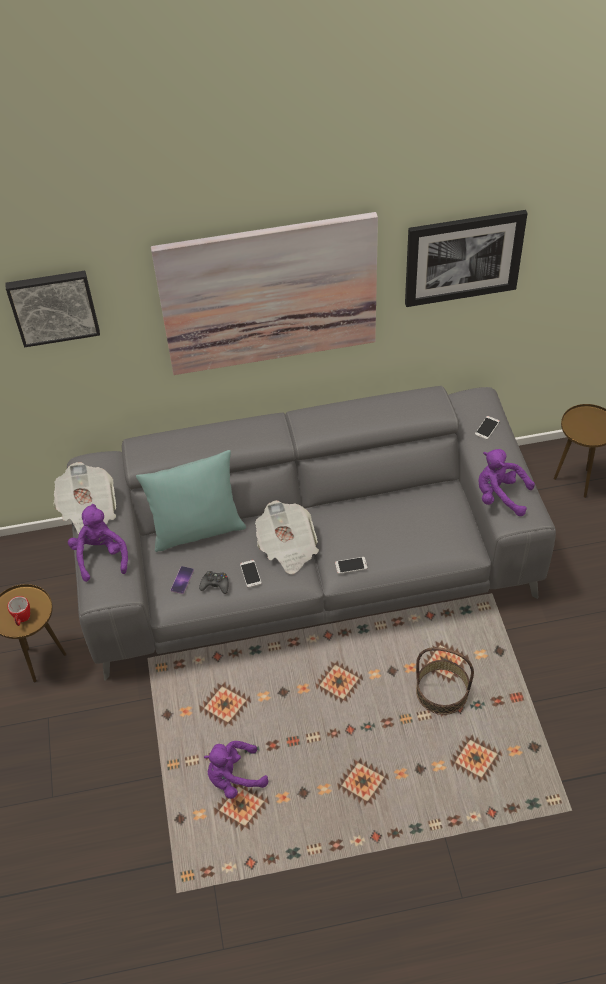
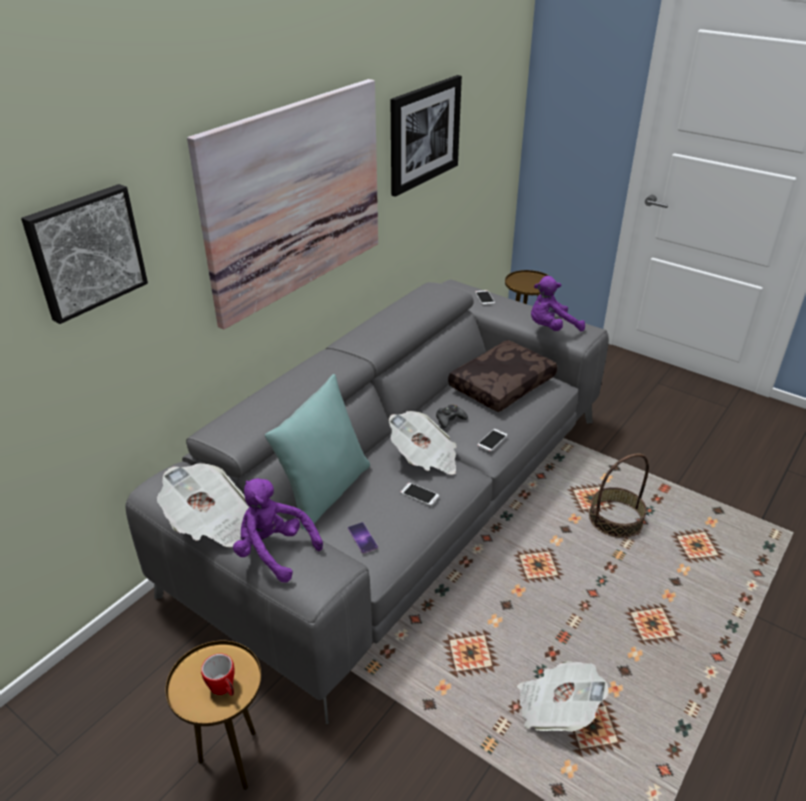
camera: 45 degrees left, 15 degrees down
black game controller [199,571,228,594] -> black game controller moved to [436,404,468,428]
purple plush toy [204,741,269,799] -> newspaper [517,661,609,732]
none -> brown pillow [448,340,557,412]

